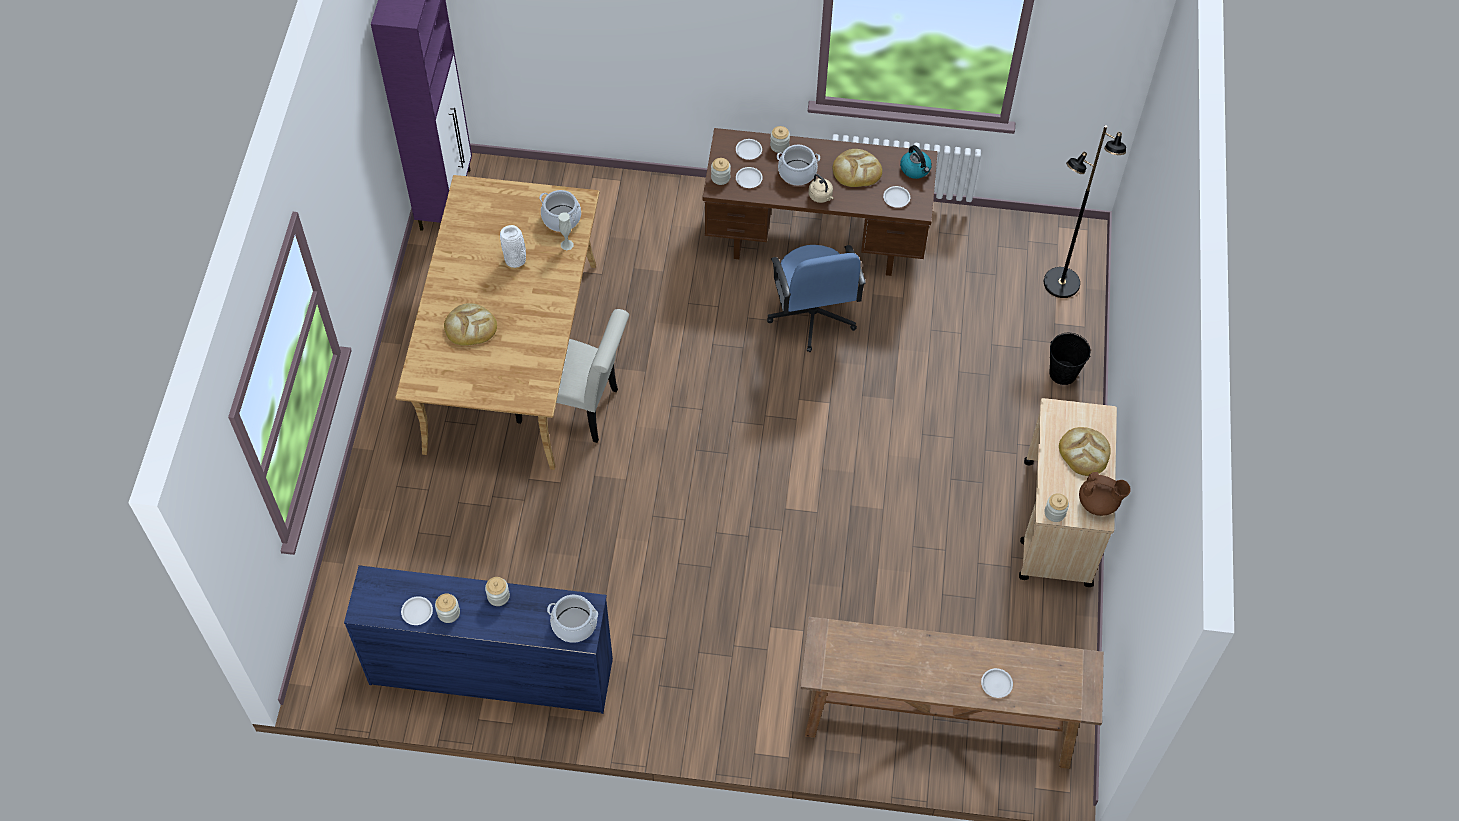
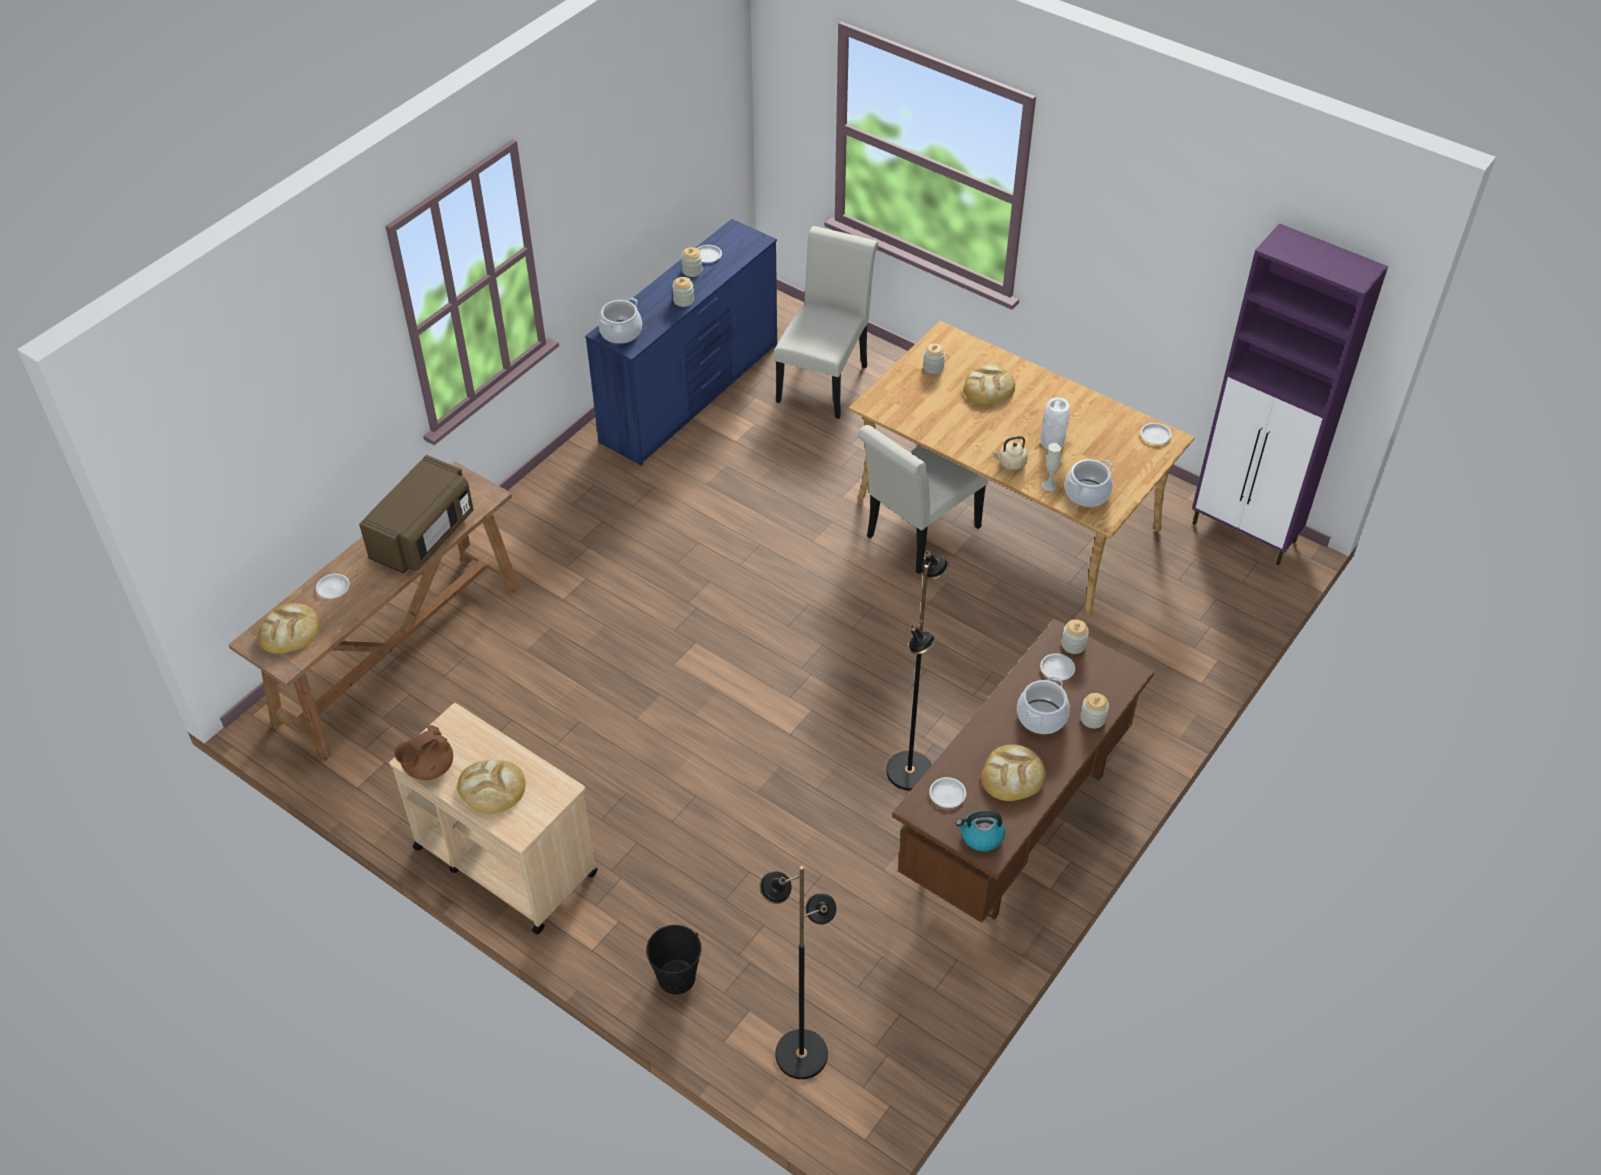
camera: 120 degrees right, 10 degrees down
white plate [736,139,762,160] -> white plate moved to [1141,423,1172,444]
blue office chair [767,245,866,352] -> black floor lamp [886,551,949,791]
beige kettle [809,174,834,203] -> beige kettle moved to [992,436,1028,470]
jar [1045,493,1069,522] -> jar moved to [923,343,945,374]
none -> bread [257,603,320,654]
none -> brown microwave [359,455,474,573]
none -> white chair [774,226,878,419]

